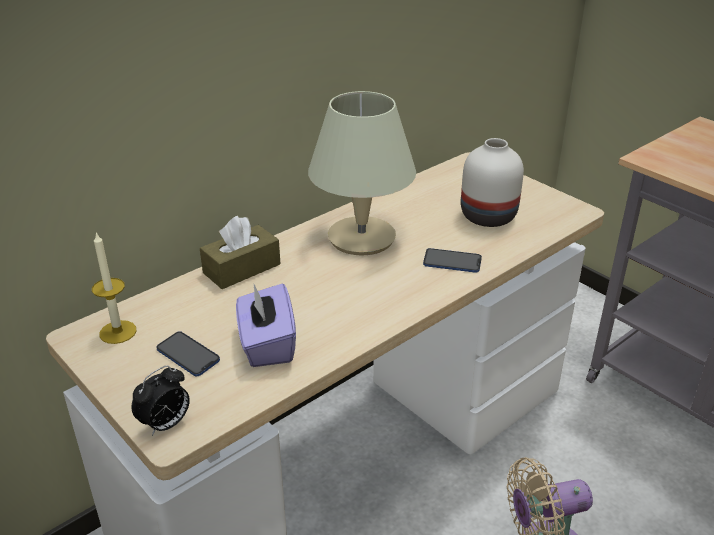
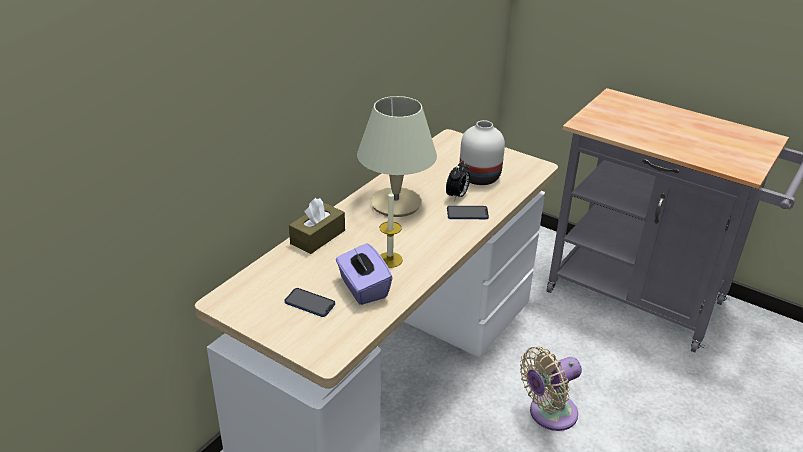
camera: 15 degrees left, 0 degrees up
candle [92,232,136,344] -> candle moved to [379,190,403,268]
alarm clock [132,365,190,436] -> alarm clock moved to [446,160,470,201]

